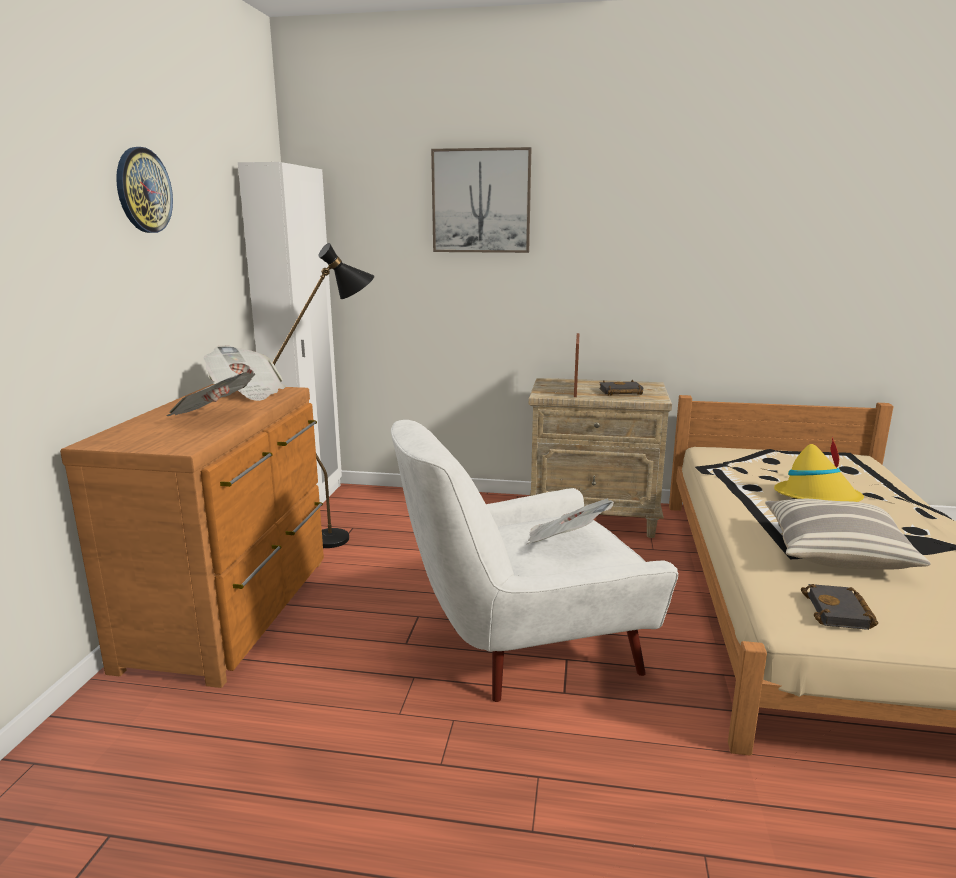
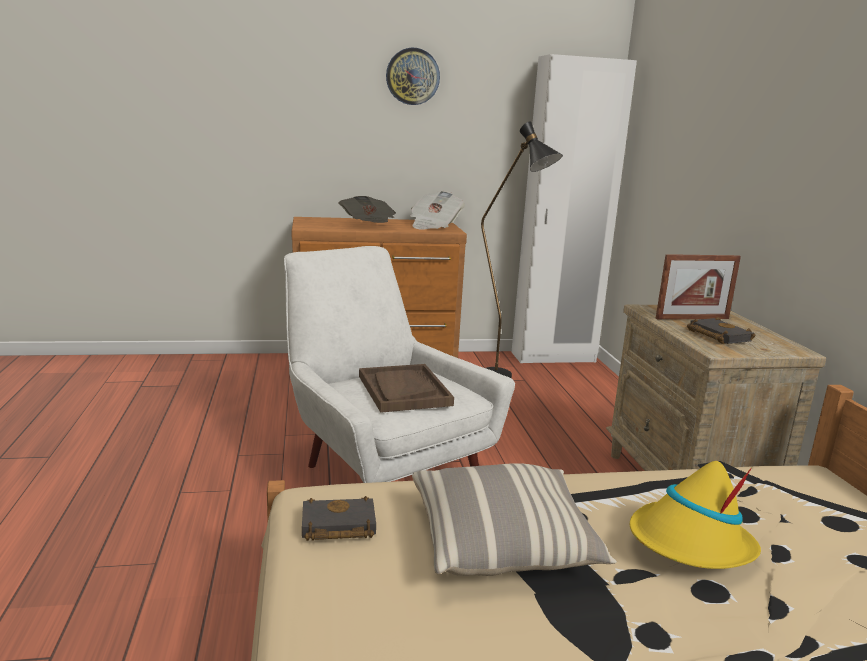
camera: 70 degrees right, 0 degrees up
picture [431,147,531,253] -> none
newspaper [526,498,614,545] -> brown tray [359,364,454,413]

